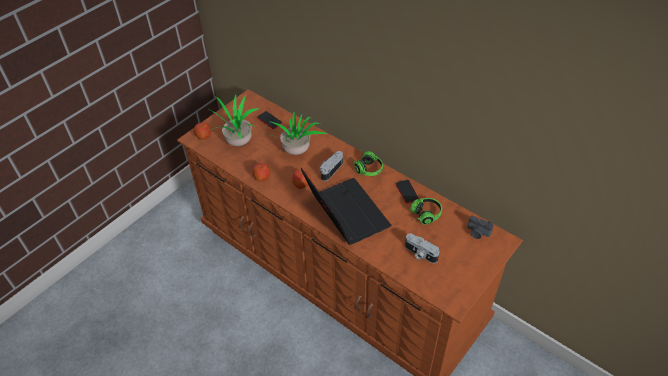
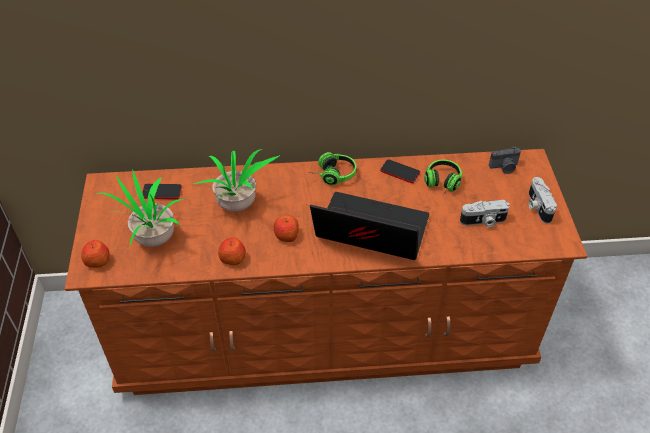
camera: 45 degrees left, 0 degrees up
camera [320,151,343,181] -> camera moved to [528,177,557,224]

